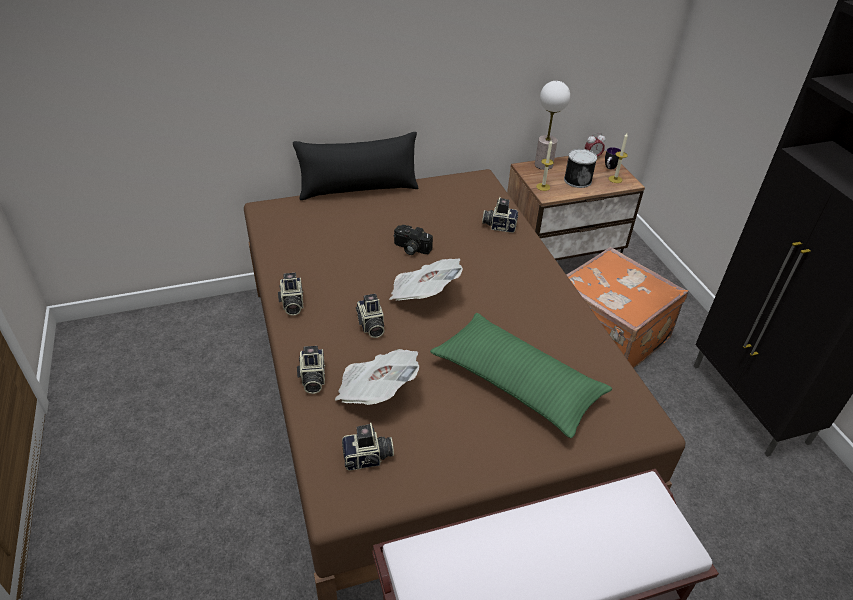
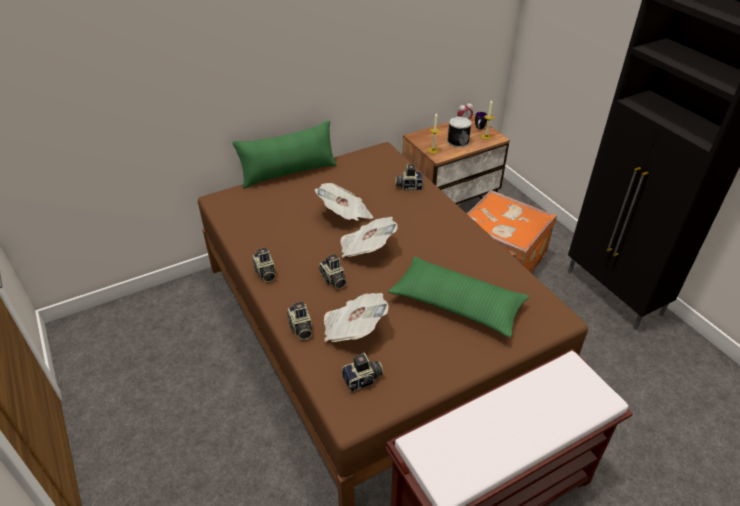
camera: 10 degrees left, 0 degrees up
black pillow [293,132,418,200] -> green pillow [233,120,337,189]
camera [394,225,433,255] -> newspaper [315,183,374,221]
table lamp [535,81,570,170] -> none

